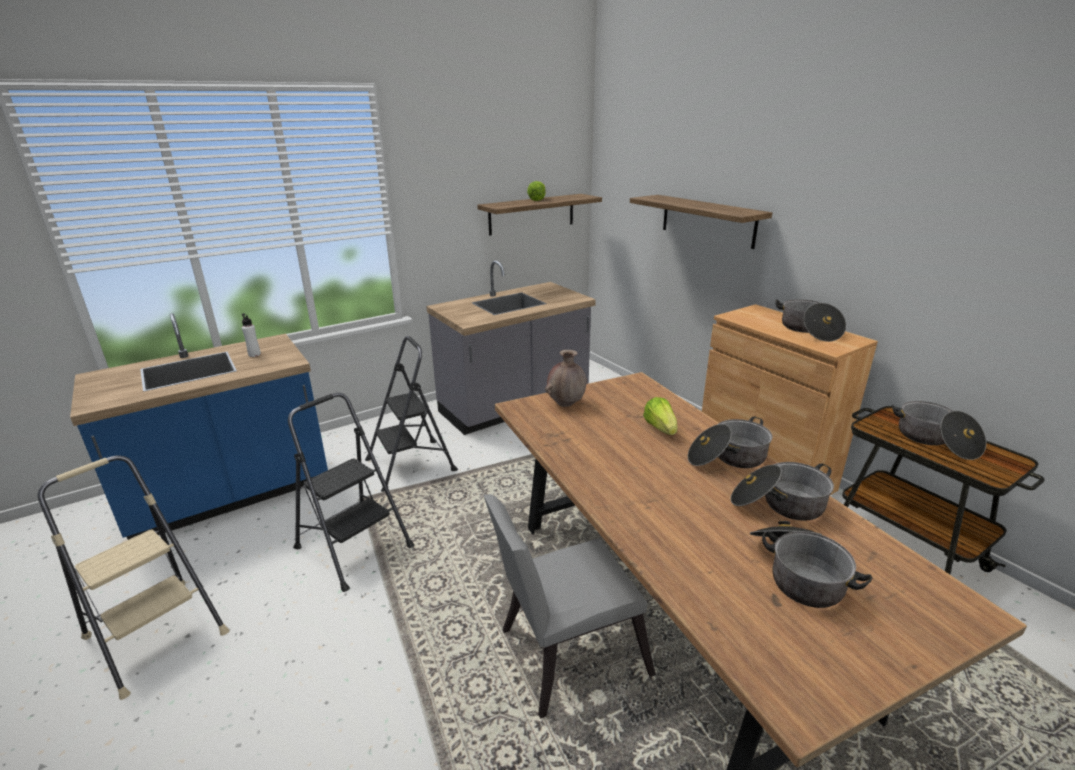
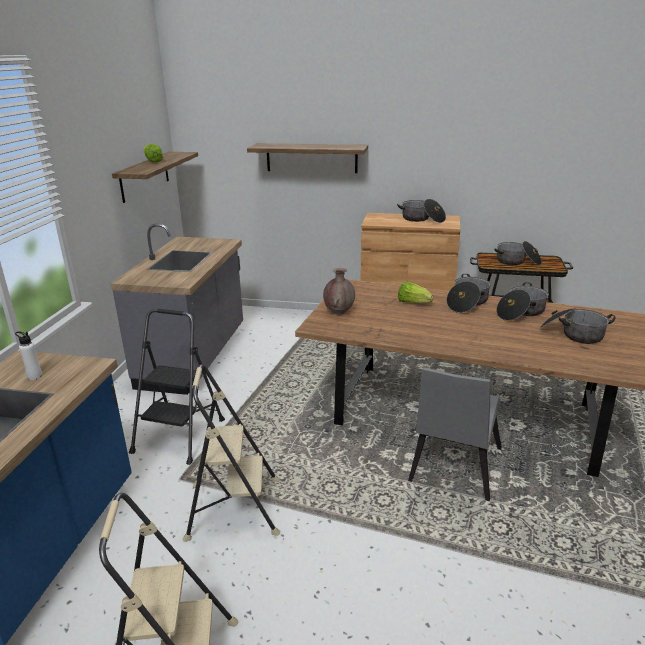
camera: 45 degrees left, 0 degrees up
black step ladder [288,393,414,592] -> beige step ladder [183,364,280,542]

